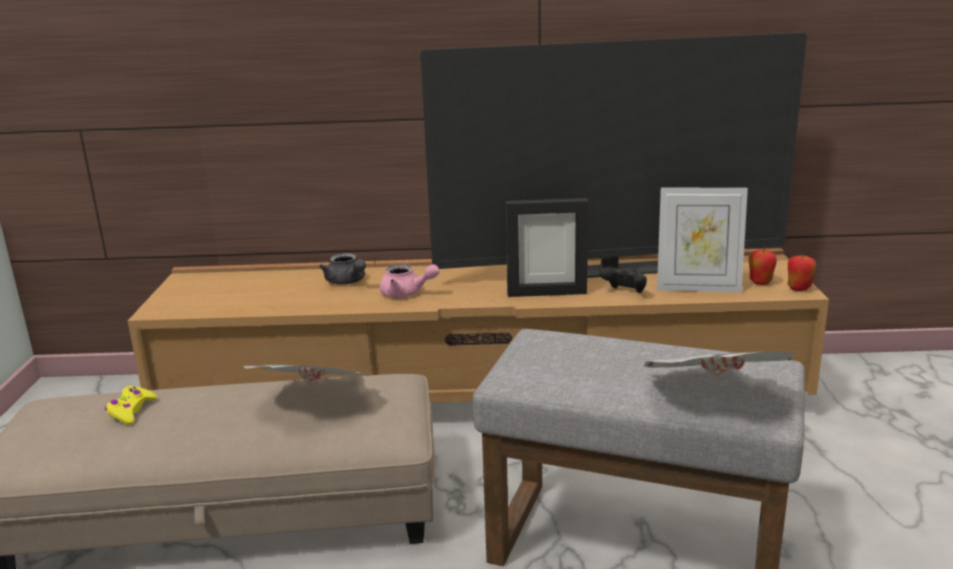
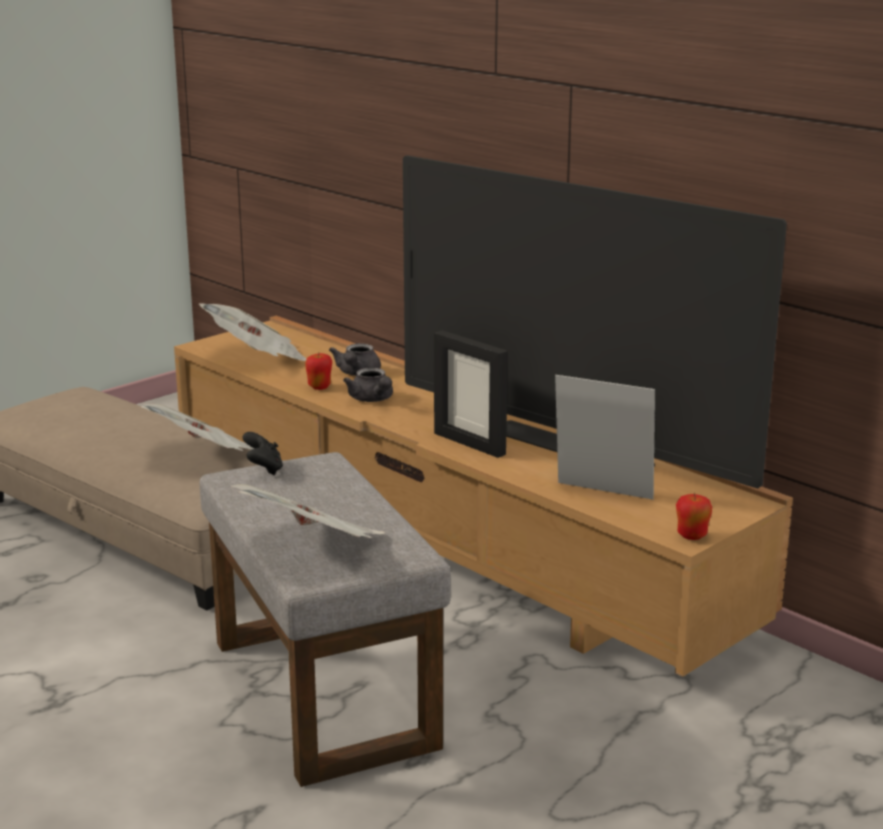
camera: 45 degrees right, 0 degrees up
yellow game controller [105,386,157,425] -> none
pink teapot [380,264,439,297] -> grey teapot [343,368,393,402]
black game controller [599,268,647,293] -> black game controller moved to [242,432,283,475]
picture frame [657,187,748,292] -> picture frame turned 150 degrees clockwise [555,375,655,500]
apple [749,248,777,285] -> apple moved to [305,352,332,390]
none -> newspaper [199,303,306,361]

